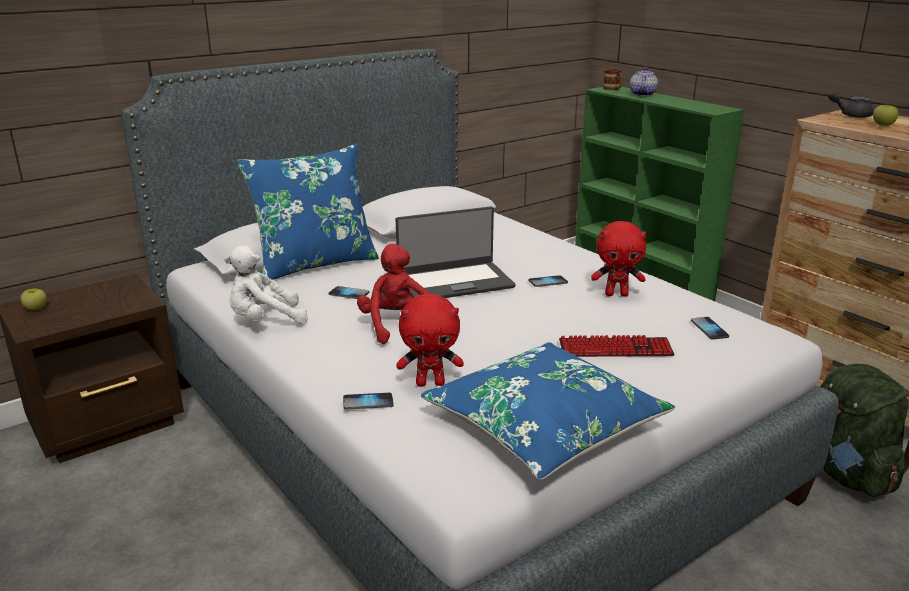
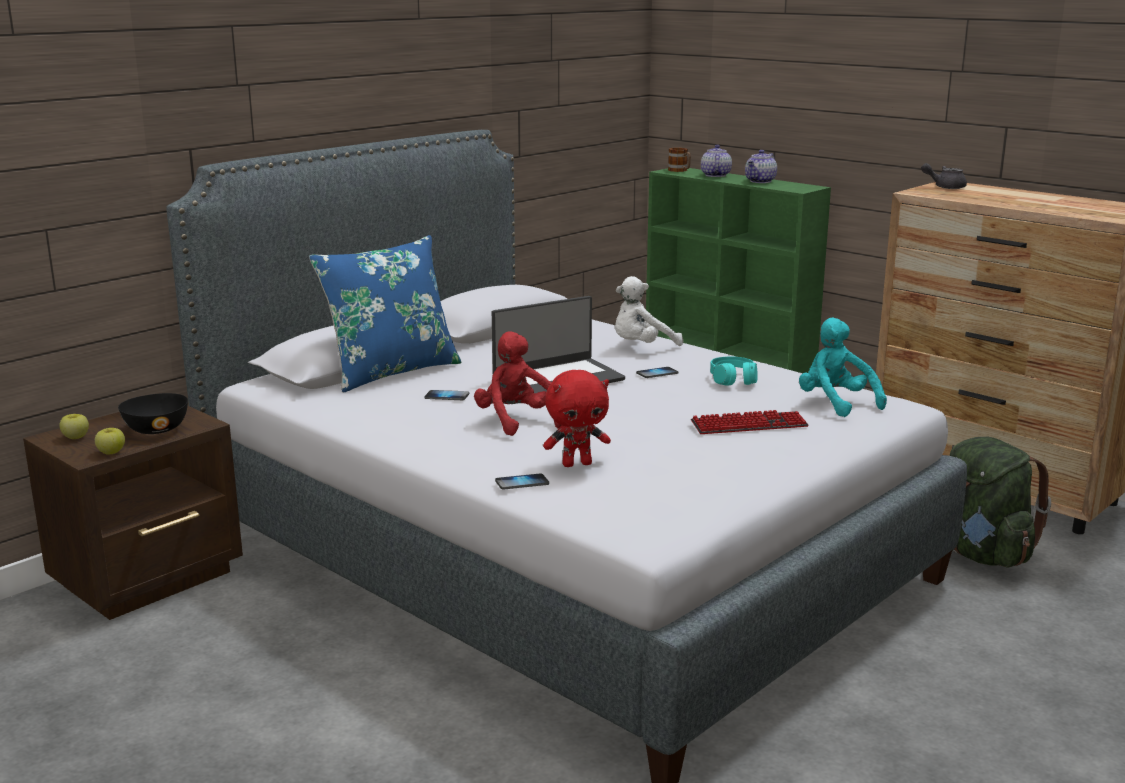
camera: 10 degrees left, 5 degrees down
white plush toy [224,246,308,324] -> white plush toy moved to [615,276,683,346]
blue pillow [421,342,675,480] -> none
red plush toy [591,221,647,297] -> turquoise headphones [710,357,758,386]
phone [691,317,729,339] -> turquoise plush toy [799,318,887,417]
apple [873,105,899,126] -> apple moved to [95,428,125,454]
none -> black bowl [118,393,188,434]
none -> teapot [745,150,777,183]

